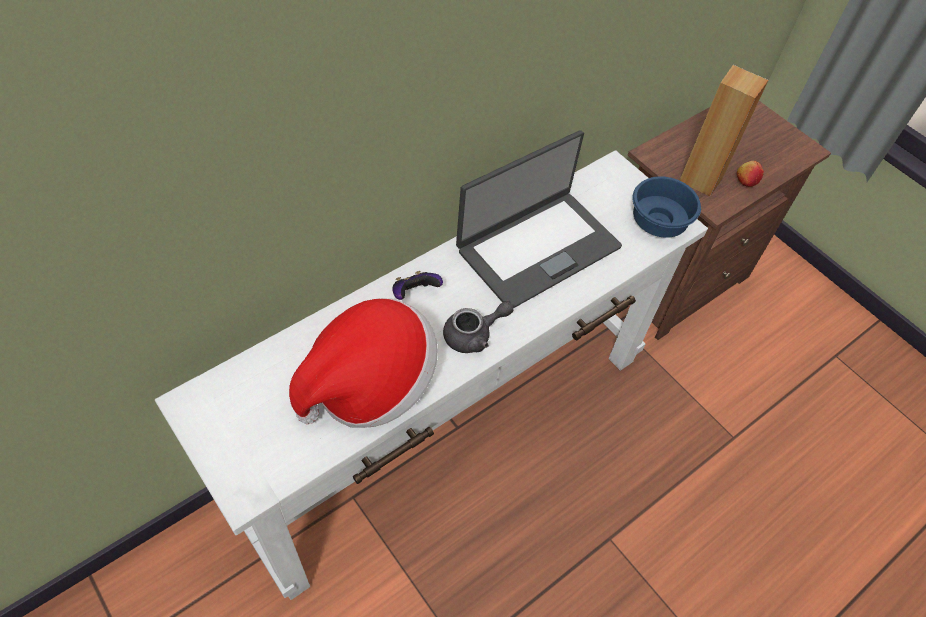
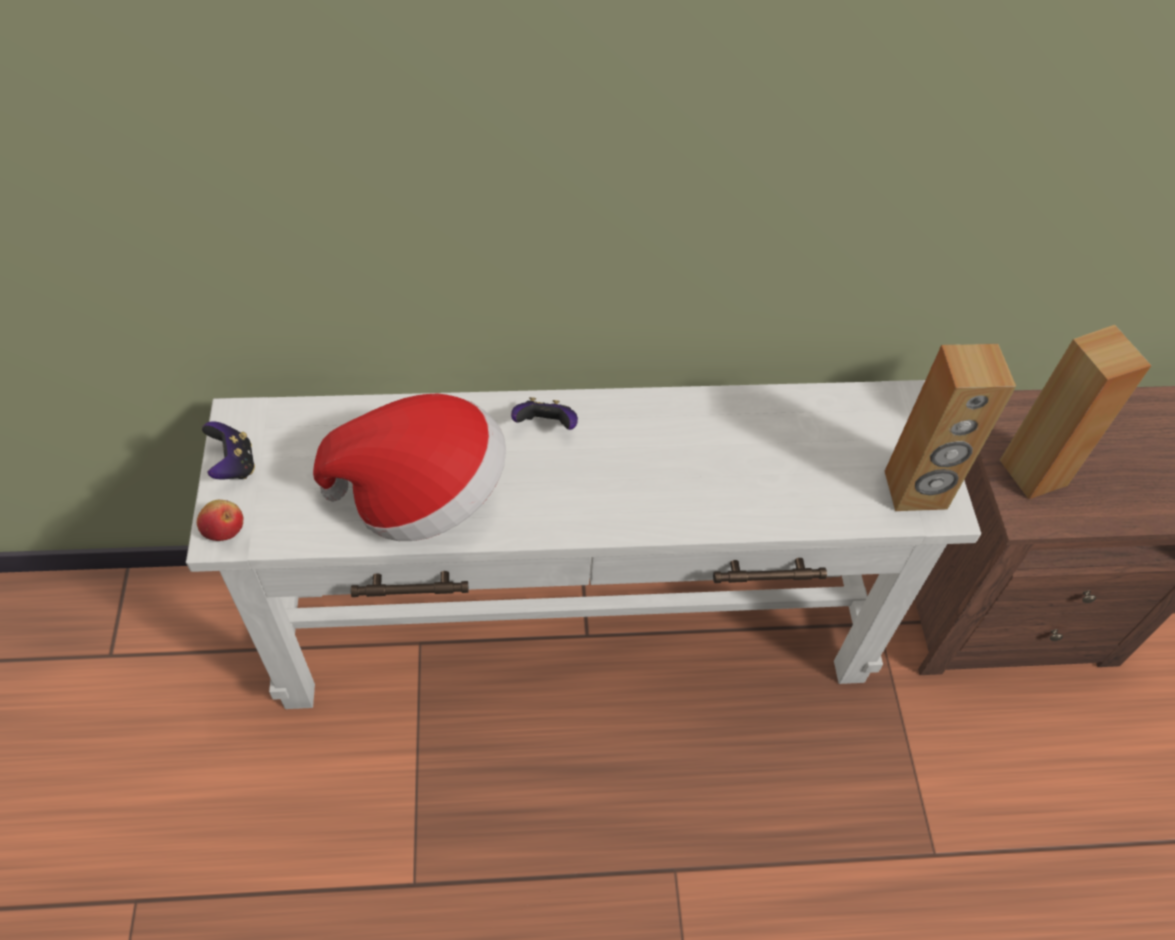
camera: 35 degrees right, 0 degrees up
grey teapot [443,301,514,353] -> none
laptop [456,130,622,308] -> none
blue bowl [632,176,701,238] -> brown speaker [885,344,1016,511]
apple [737,161,764,187] -> apple moved to [197,500,243,541]
none -> game controller [202,421,255,480]

